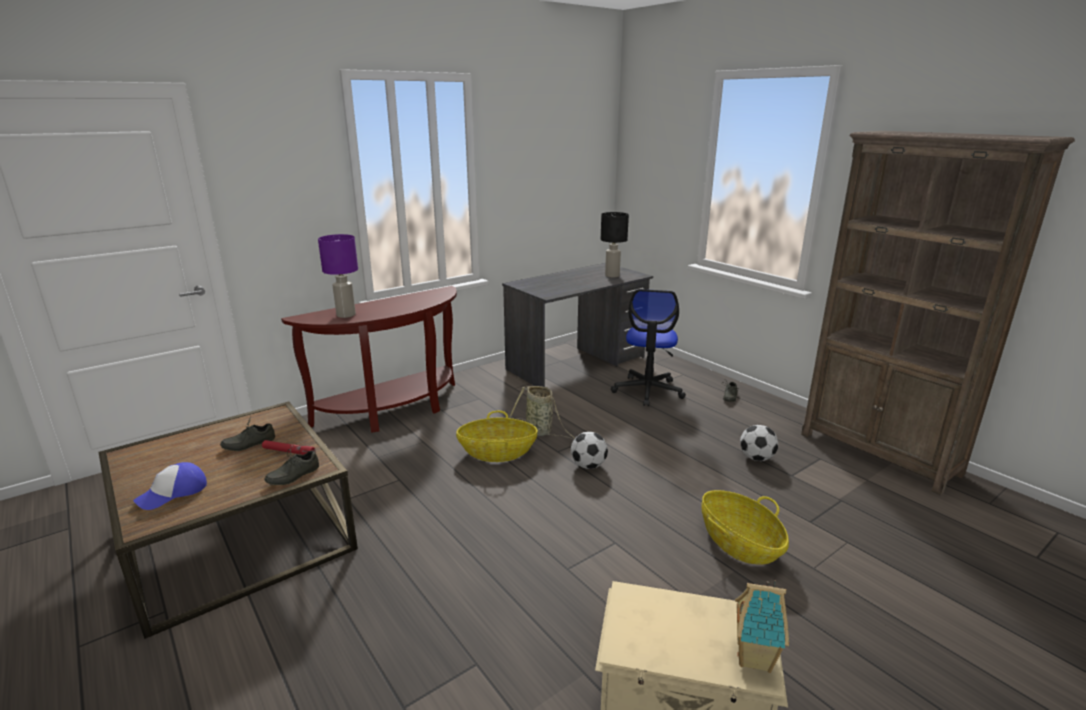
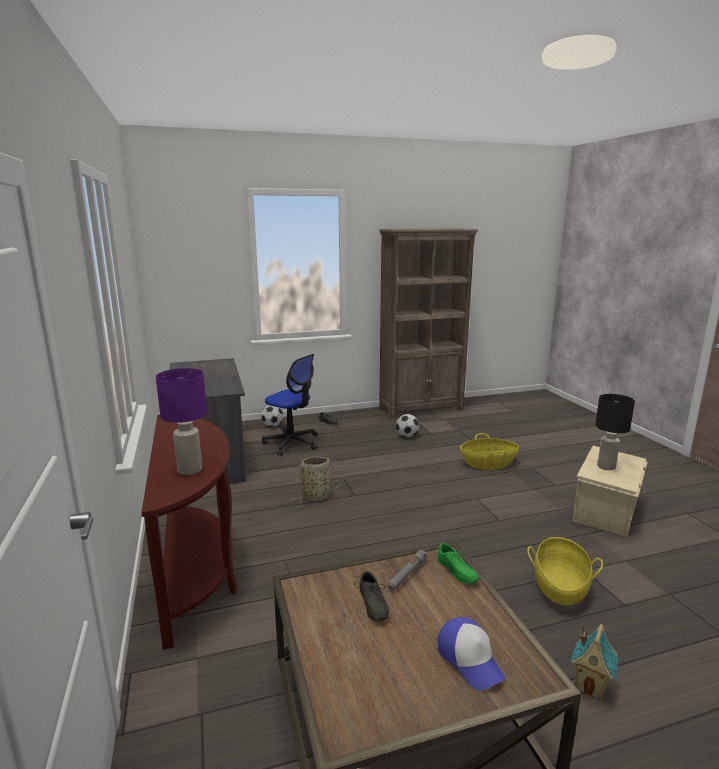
camera: 70 degrees left, 5 degrees down
red flashlight [262,440,316,455] -> grey flashlight [388,550,427,590]
grey shoe [264,449,319,485] -> green shoe [437,543,479,584]
basket [456,411,538,462] -> basket moved to [527,537,603,605]
football [571,432,608,469] -> football moved to [261,405,283,427]
black table lamp [601,212,629,277] -> black table lamp moved to [595,394,635,470]
toy house [735,580,789,673] -> toy house moved to [570,624,619,700]

